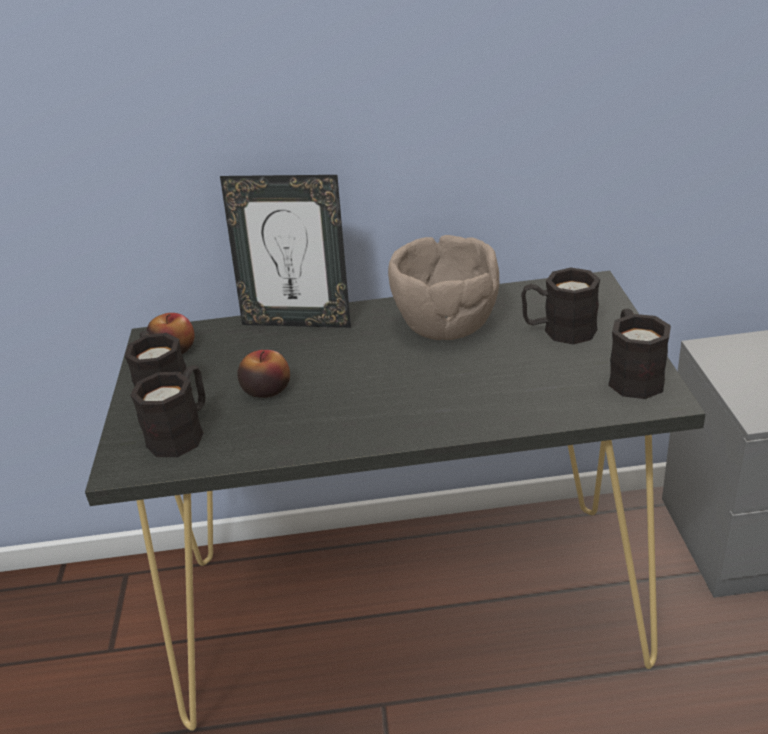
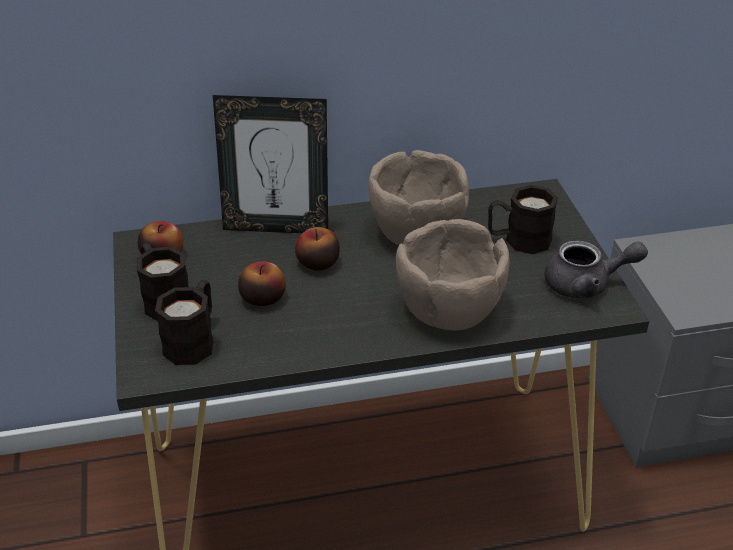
camera: 10 degrees left, 5 degrees up
black mug [608,309,671,399] -> grey teapot [545,240,648,299]
none -> apple [295,227,340,271]
none -> brown bowl [396,219,510,331]

